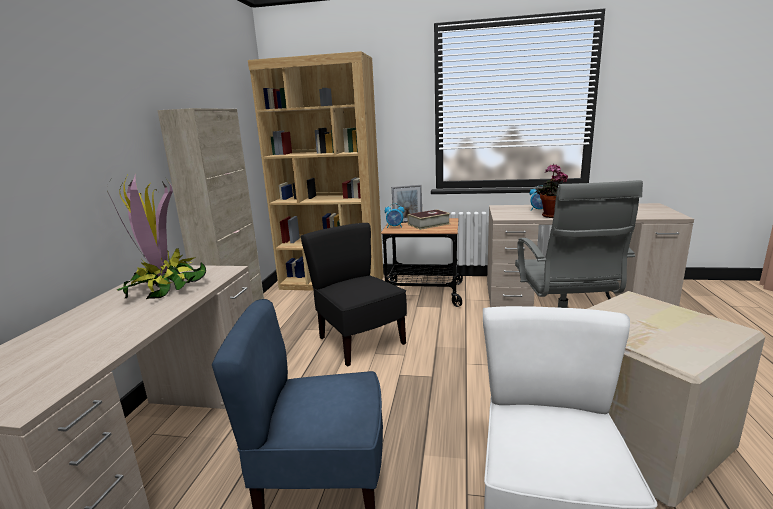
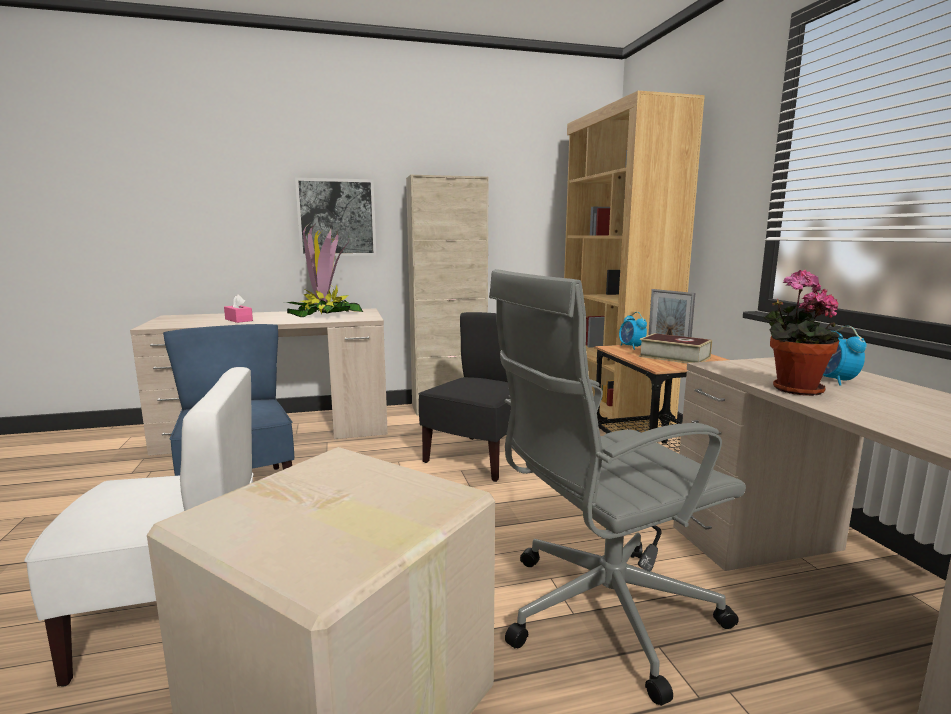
camera: 65 degrees right, 5 degrees down
none -> pink tissue box [224,294,253,323]
none -> picture [295,178,376,256]

